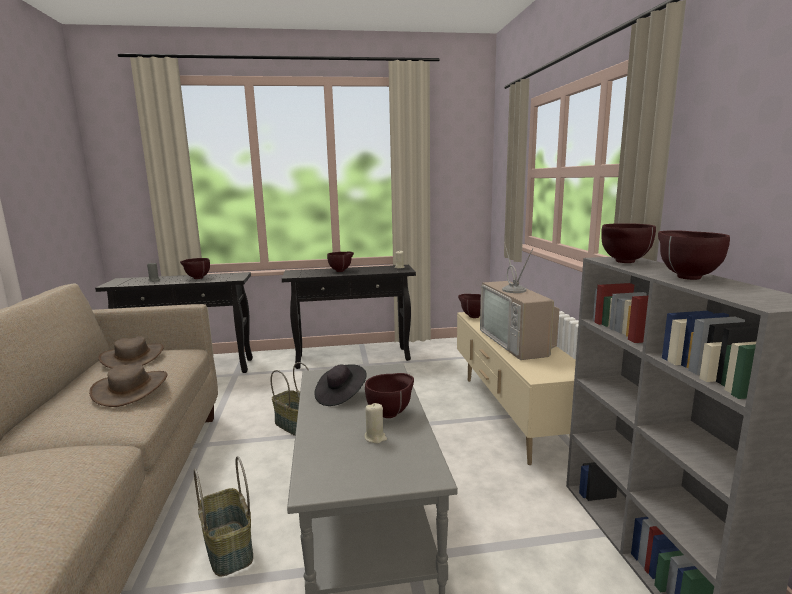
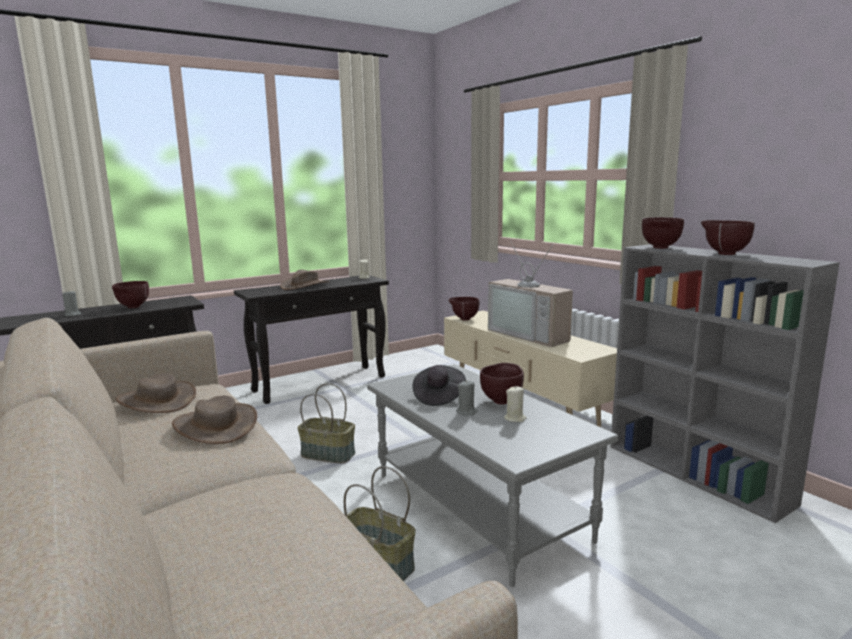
camera: 25 degrees left, 0 degrees up
brown bowl [327,252,354,272] -> brown hat [280,270,330,290]
none -> grey candle [456,380,478,415]

